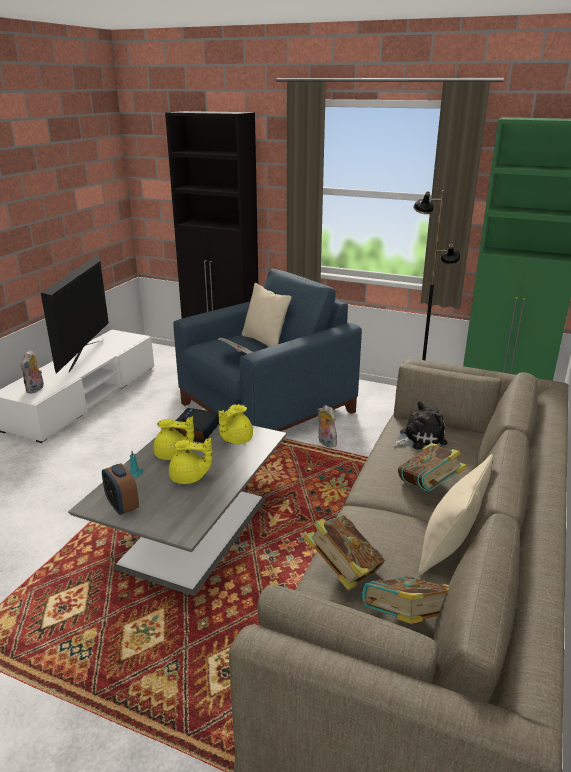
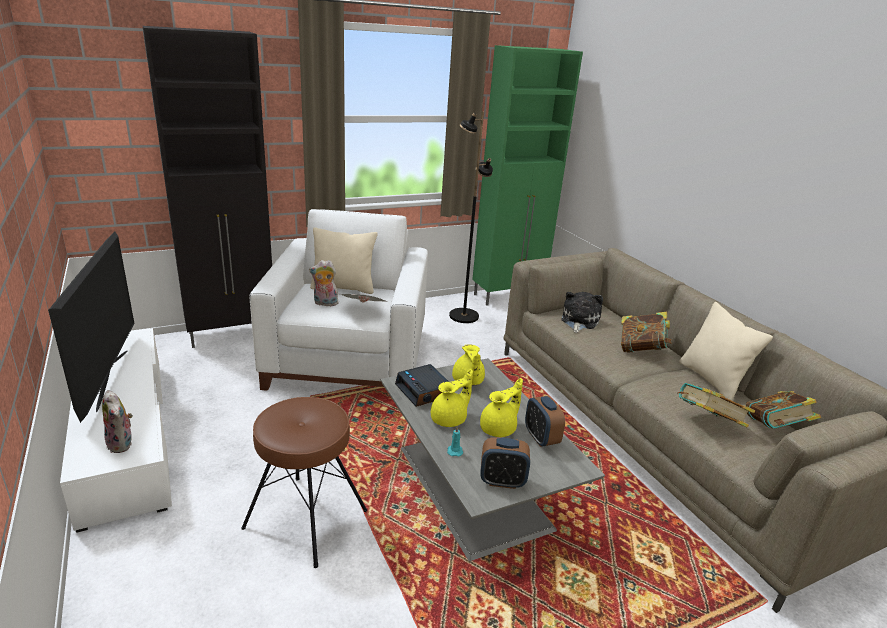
camera: 50 degrees left, 0 degrees up
television [41,255,109,374] -> television turned 150 degrees counterclockwise [48,231,134,423]
blue armchair [173,268,362,431] -> white armchair [249,209,428,391]
plush toy [318,405,337,447] -> plush toy moved to [309,260,338,306]
none -> brown stool [241,397,367,568]
none -> alarm clock [525,396,565,447]

